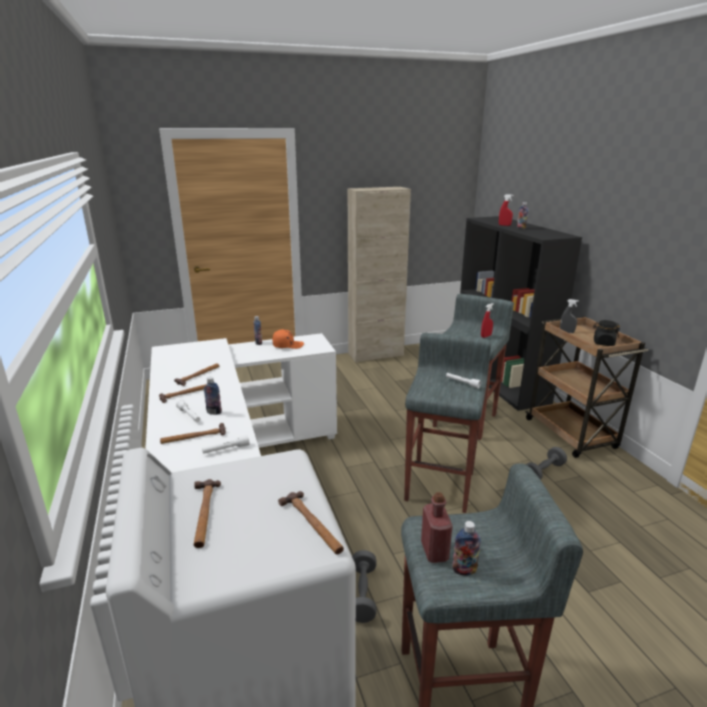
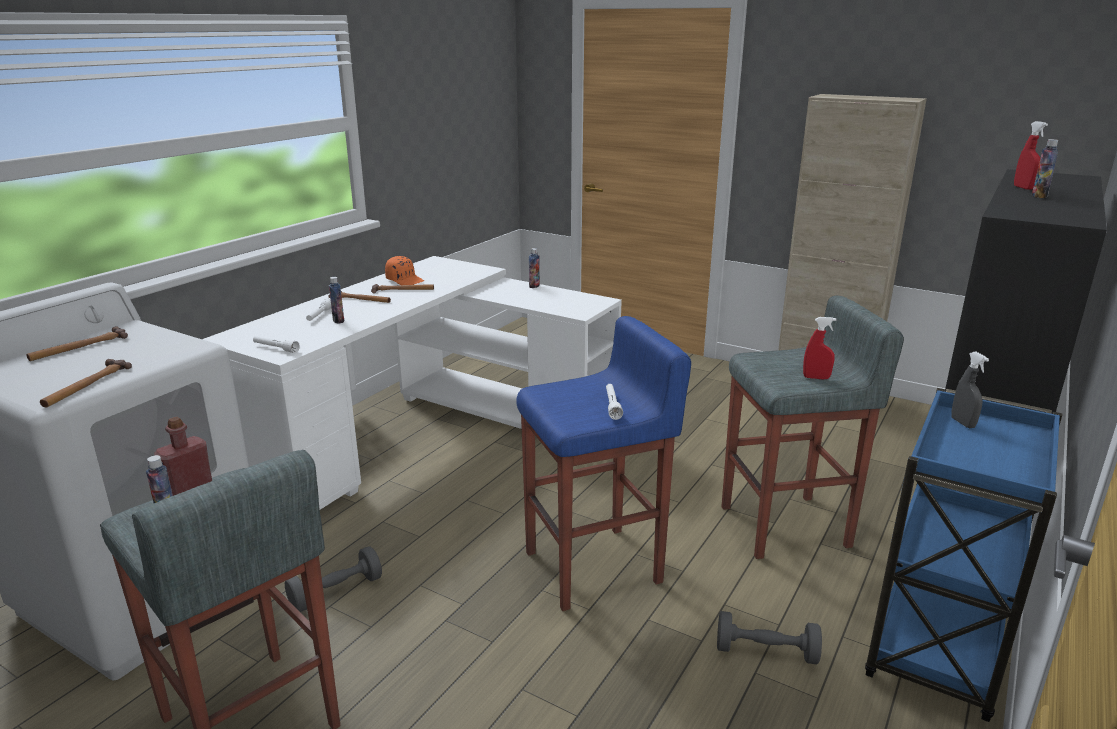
camera: 50 degrees right, 0 degrees up
hammer [160,423,226,444] -> none
orange cap [273,329,304,349] -> orange cap moved to [385,256,424,285]
grey stool [404,333,491,513] -> blue stool [516,316,691,611]
brown cart [525,316,648,458] -> blue cart [865,388,1062,722]
black jar [593,320,620,346] -> none

